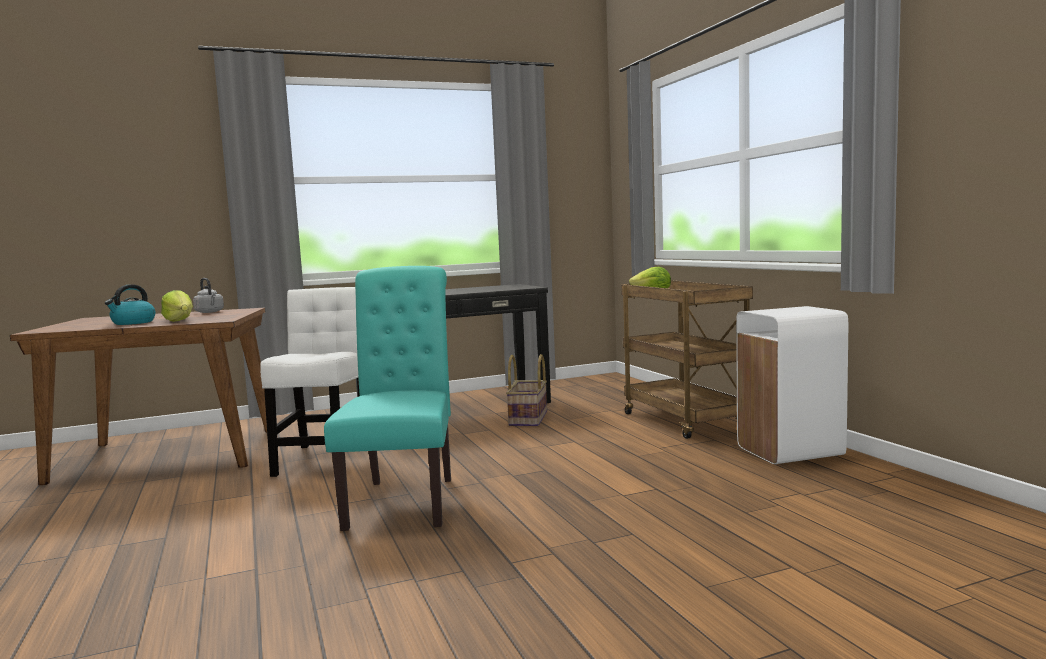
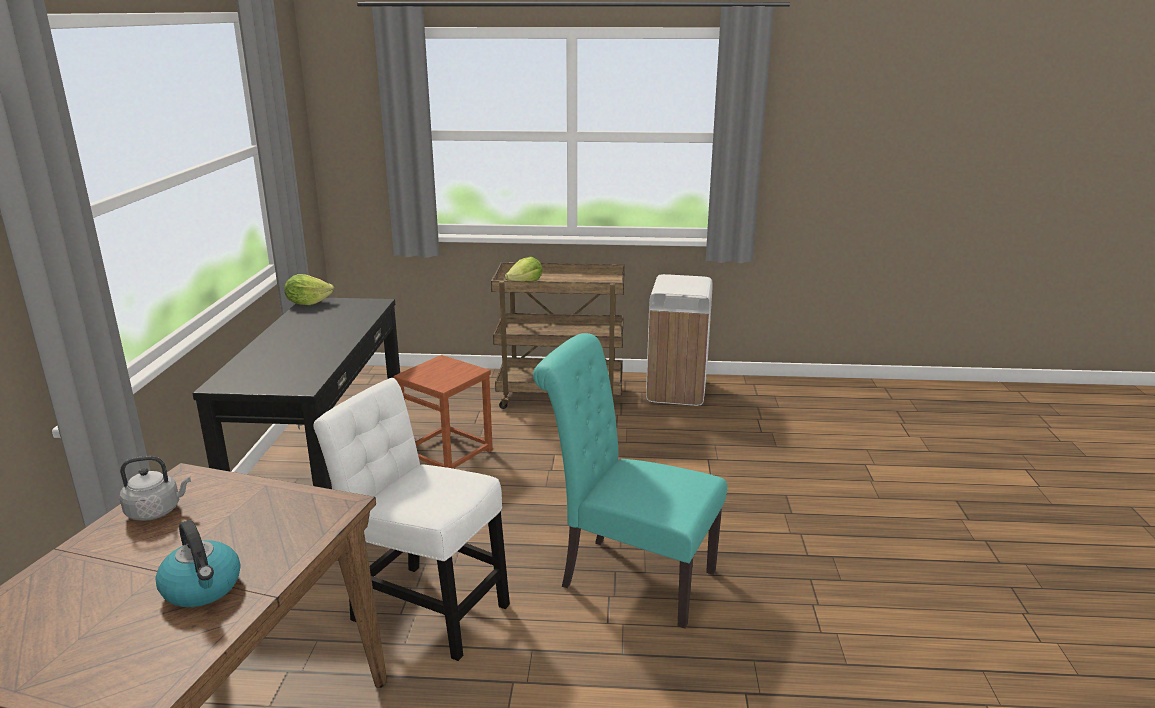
camera: 65 degrees left, 15 degrees up
lettuce [161,290,193,322] -> lettuce moved to [284,274,334,305]
basket [506,354,547,426] -> brown stool [393,355,493,469]

